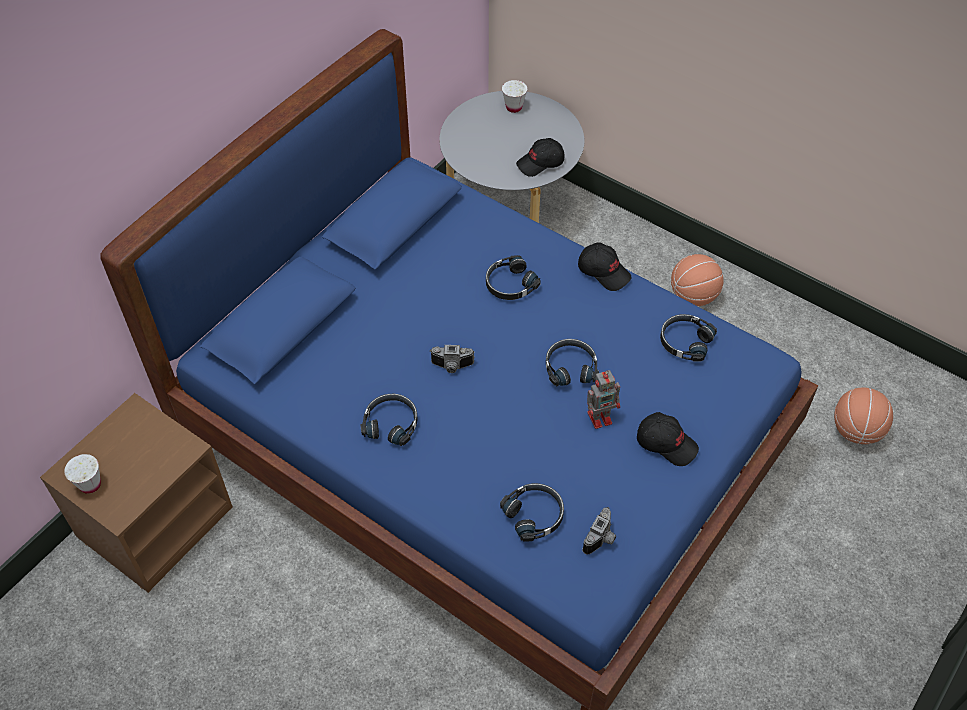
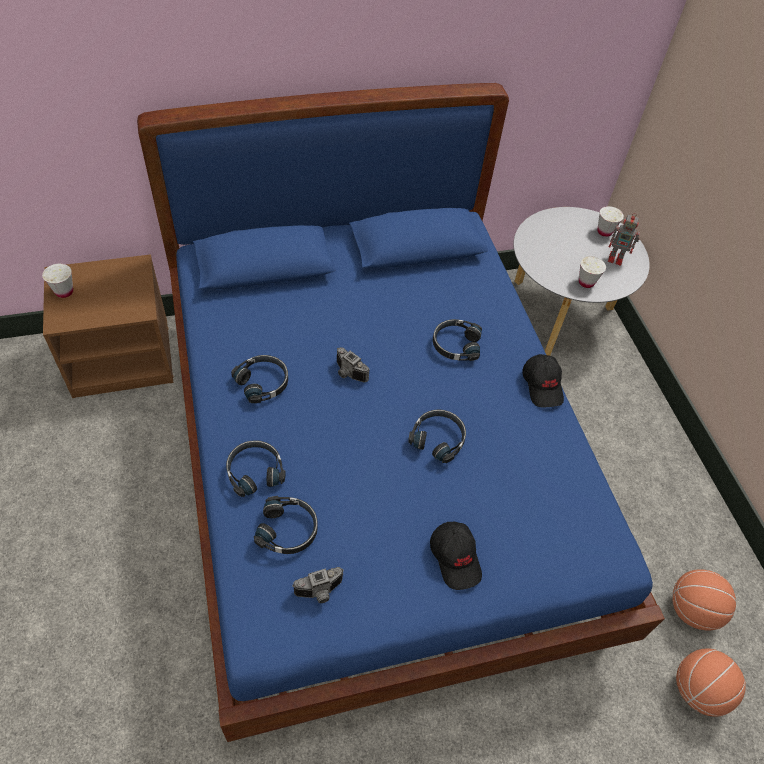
camera: 35 degrees right, 0 degrees up
black cap [516,138,564,177] -> white cup [579,256,606,288]
toy robot [587,370,620,429] -> toy robot moved to [608,213,640,266]
black headphones [660,314,717,362] -> black headphones moved to [226,440,286,497]
basketball [671,254,724,306] -> basketball moved to [672,569,736,631]

